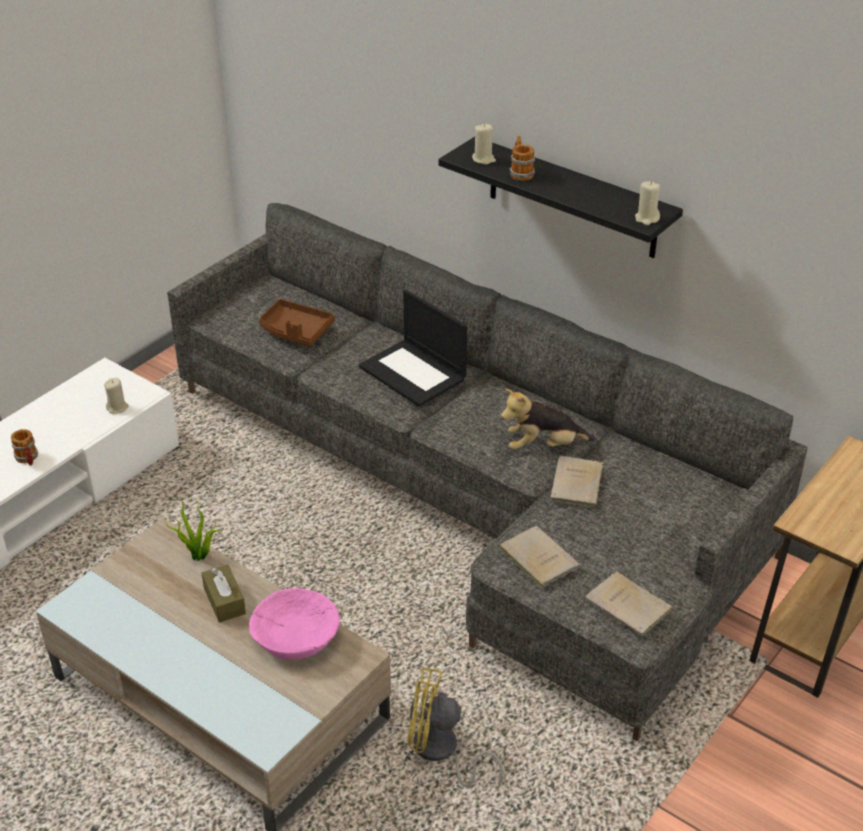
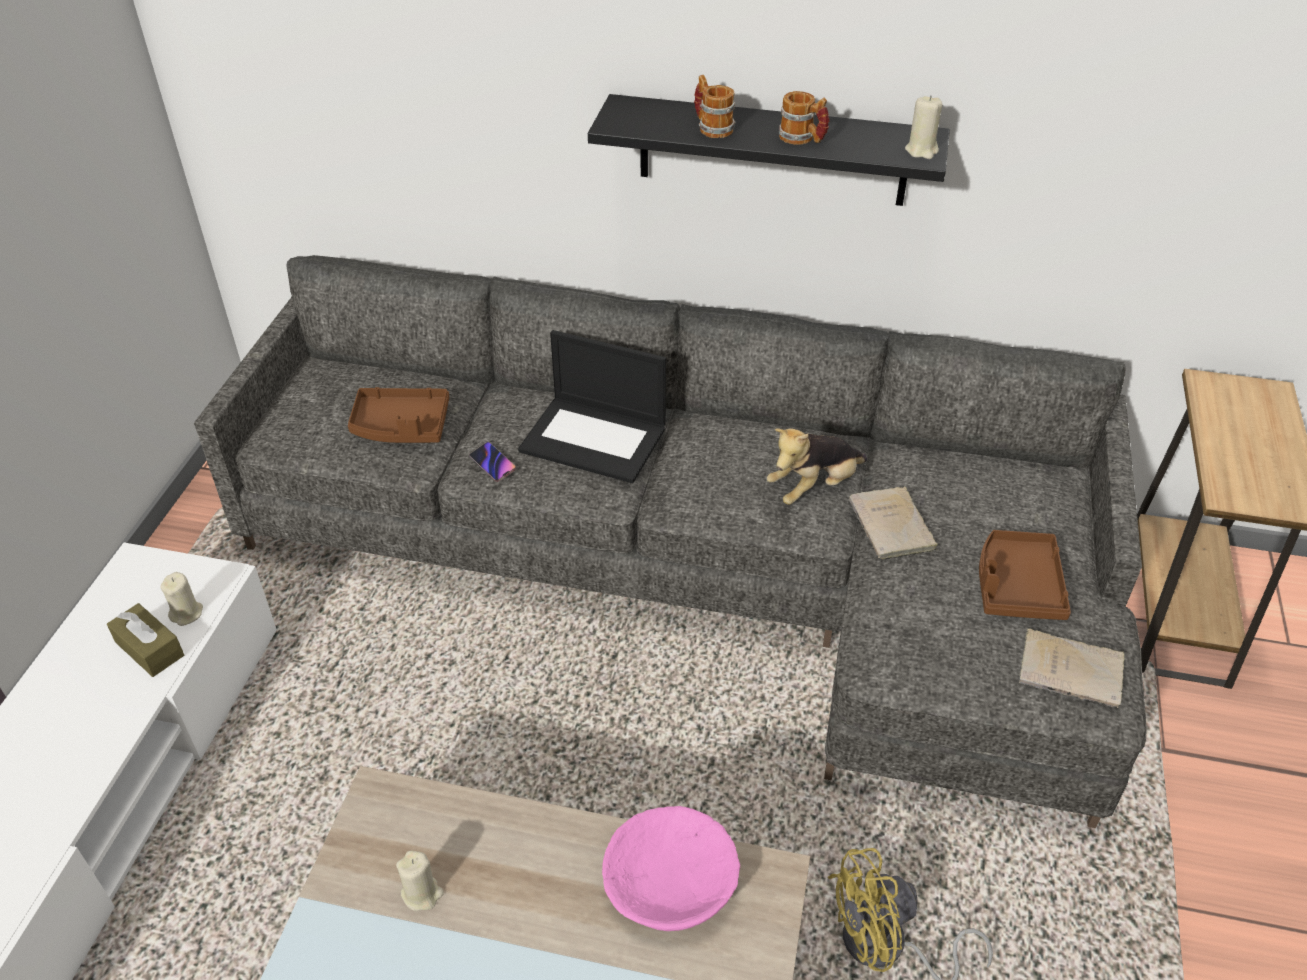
camera: 25 degrees left, 5 degrees up
mug [11,429,38,465] -> mug moved to [779,91,830,145]
potted plant [164,499,220,561] -> none
brown tissue box [202,564,246,623] -> brown tissue box moved to [107,603,184,677]
beige candle [472,123,496,165] -> beige candle moved to [396,850,444,911]
beige book [500,526,580,588] -> none
none -> phone [469,442,516,482]
none -> brown tray [979,530,1071,620]

